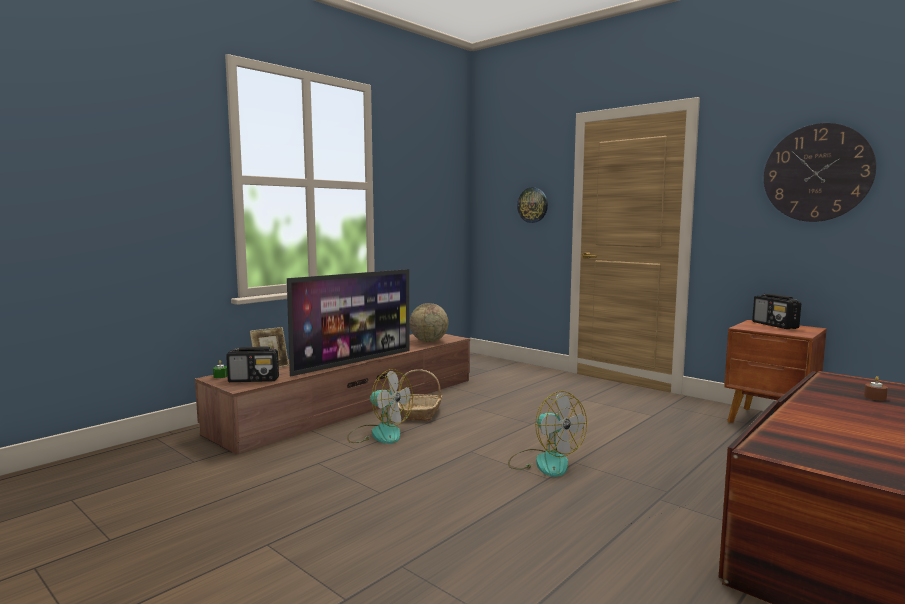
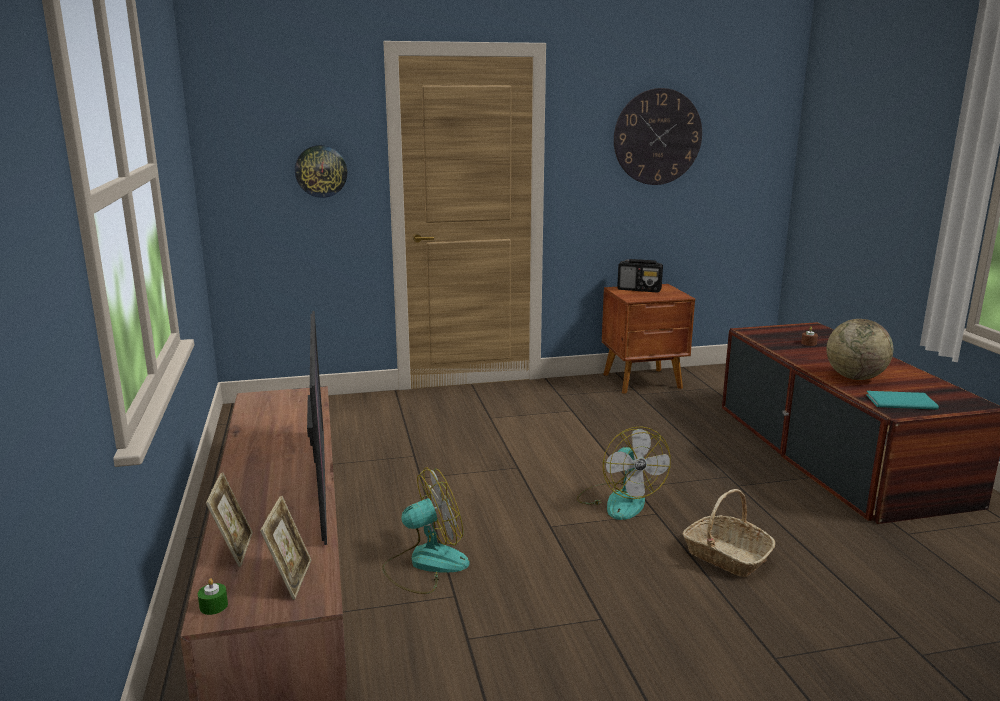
camera: 55 degrees left, 10 degrees up
radio [226,346,279,382] -> picture frame [260,496,311,600]
basket [398,369,443,421] -> basket moved to [683,489,775,577]
globe [409,303,448,342] -> globe moved to [826,319,893,380]
fan [508,391,587,477] -> fan turned 75 degrees clockwise [577,426,671,520]
none -> turquoise book [866,391,939,410]

